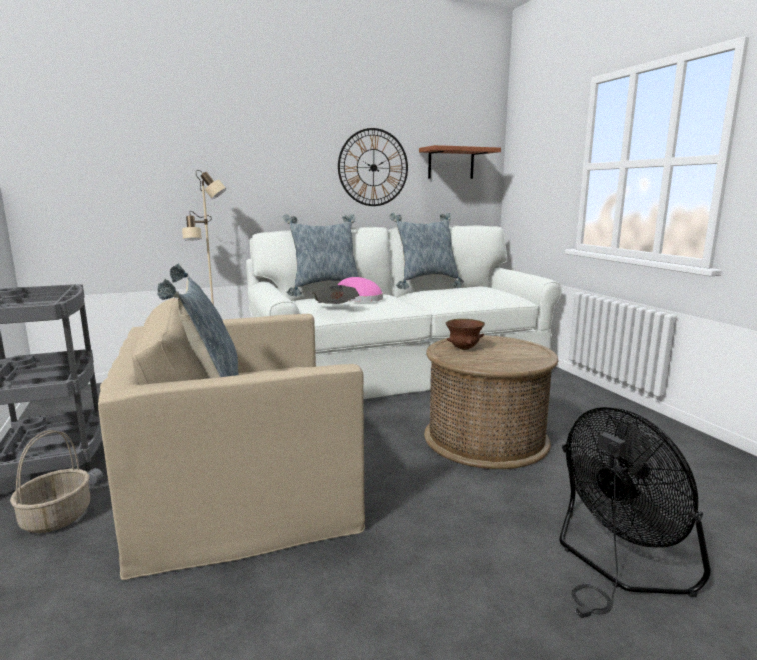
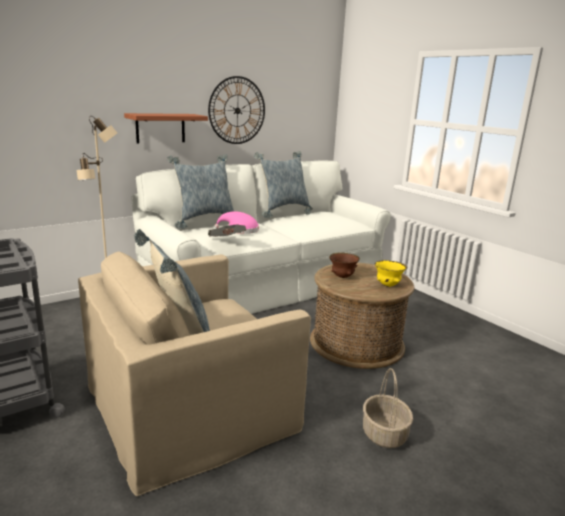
camera: 15 degrees left, 5 degrees up
basket [10,430,90,533] -> basket moved to [363,368,413,448]
shelf [419,145,501,179] -> shelf moved to [124,113,208,144]
black fan [559,407,711,618] -> none
none -> yellow bowl [375,260,408,287]

